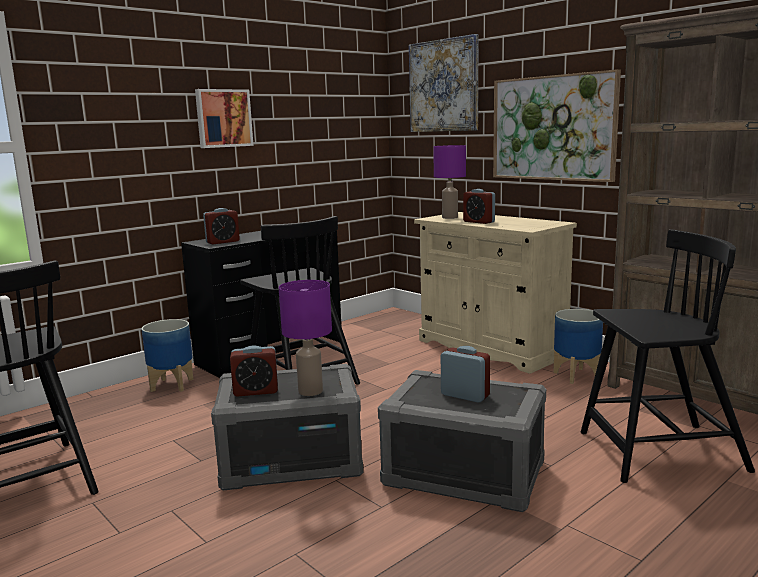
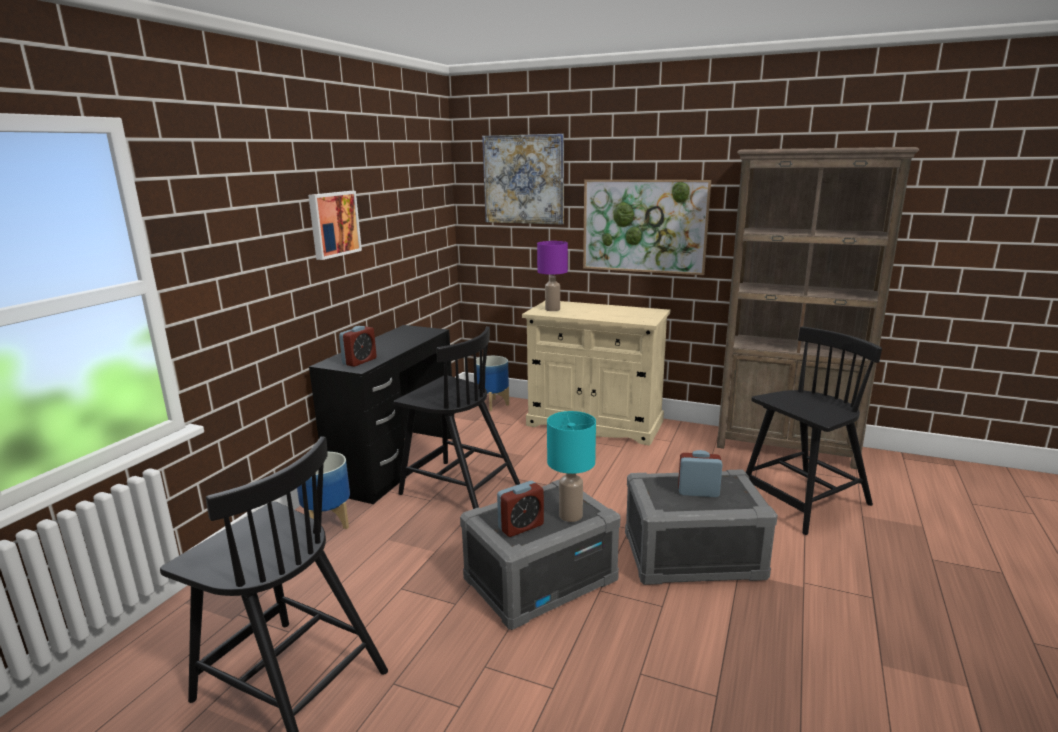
camera: 25 degrees left, 5 degrees up
purple table lamp [279,280,332,396] -> turquoise table lamp [547,411,596,522]
alarm clock [463,189,495,224] -> none
planter [553,309,603,384] -> planter moved to [476,356,509,411]

